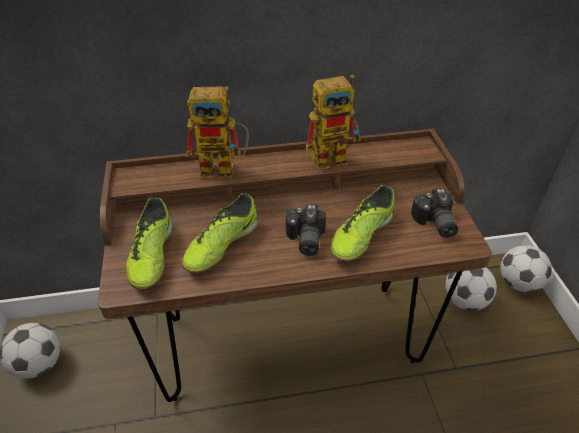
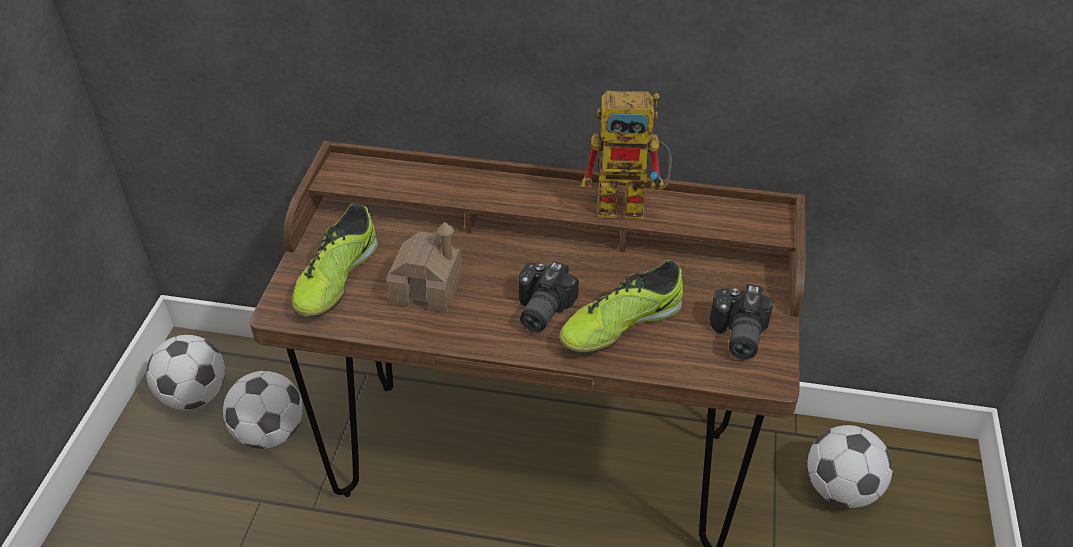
camera: 20 degrees right, 0 degrees up
shoe [182,193,258,274] -> toy house [387,222,463,313]
toy robot [186,86,249,178] -> none
football [500,245,552,292] -> football moved to [223,371,303,449]

